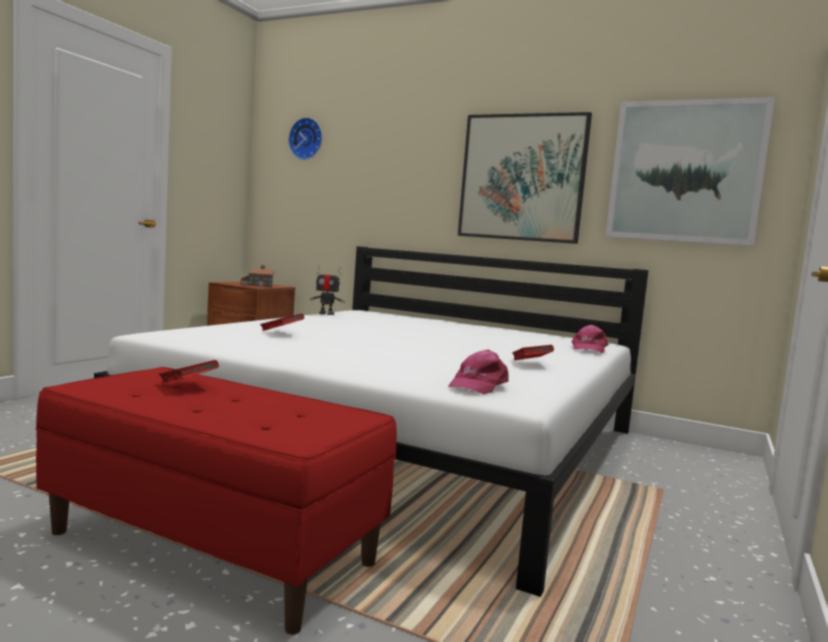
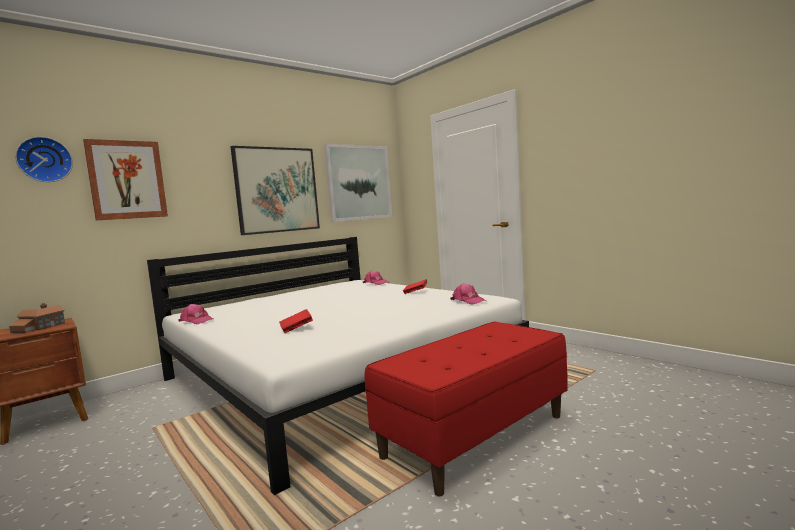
camera: 65 degrees left, 0 degrees up
red book [159,360,219,383] -> none
toy robot [310,265,345,315] -> pink cap [178,304,213,324]
none -> picture [83,139,168,221]

